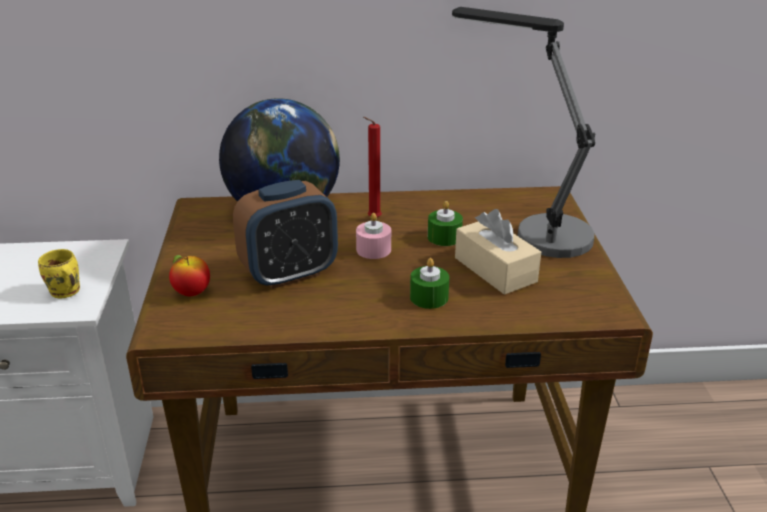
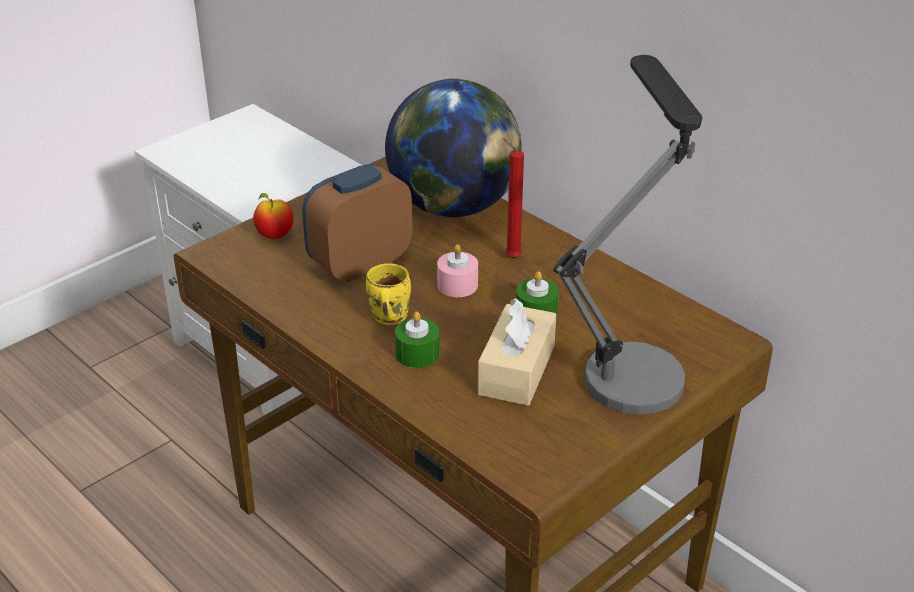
camera: 50 degrees right, 5 degrees up
yellow mug [38,249,80,298] -> yellow mug moved to [366,263,411,325]
alarm clock [233,180,338,289] -> alarm clock turned 120 degrees clockwise [302,163,412,282]

